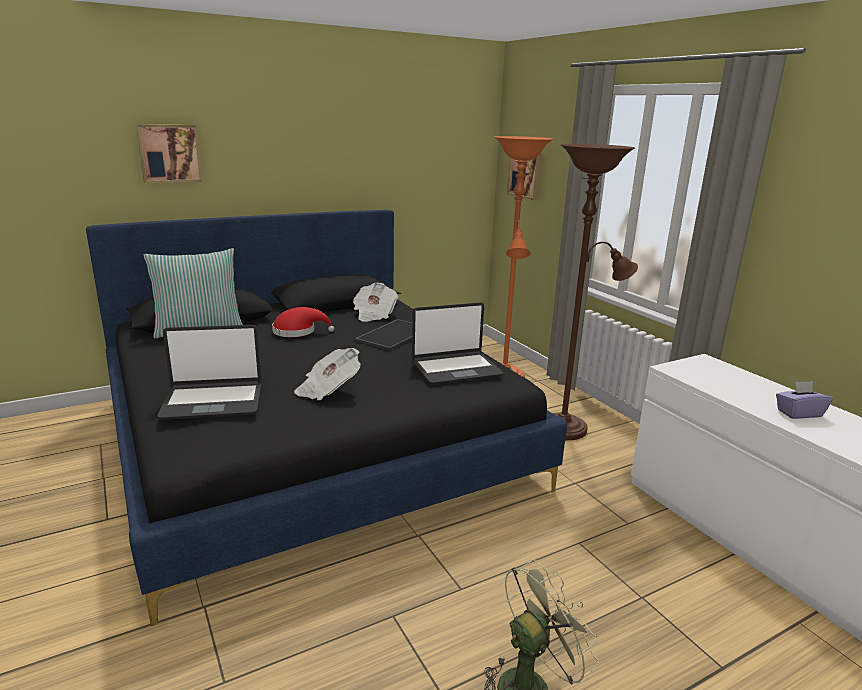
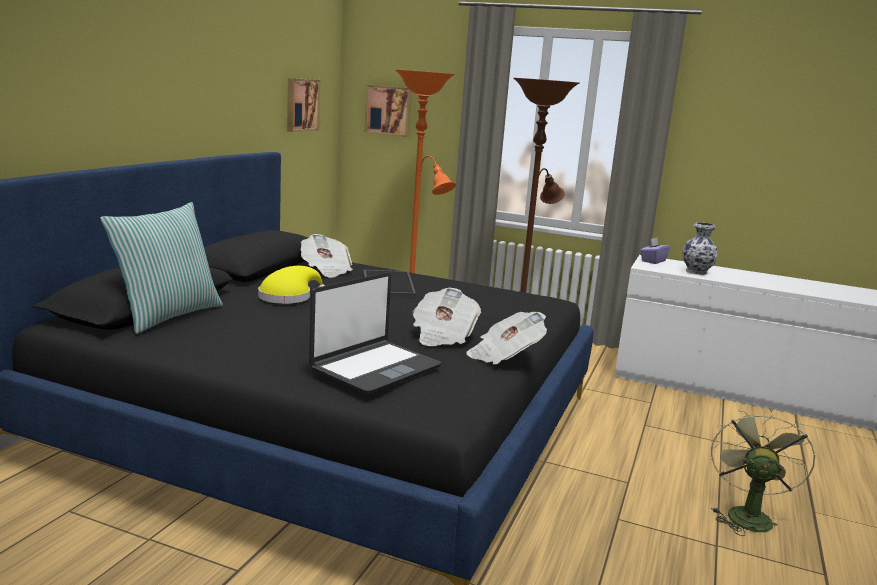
camera: 40 degrees left, 5 degrees down
picture [136,124,202,183] -> picture moved to [287,78,321,132]
red hat [272,307,334,337] -> yellow hat [258,266,325,304]
laptop [412,302,503,385] -> none
purple tissue box [776,381,833,419] -> purple tissue box moved to [640,238,670,264]
none -> newspaper [466,312,547,364]
none -> vase [683,222,718,275]

